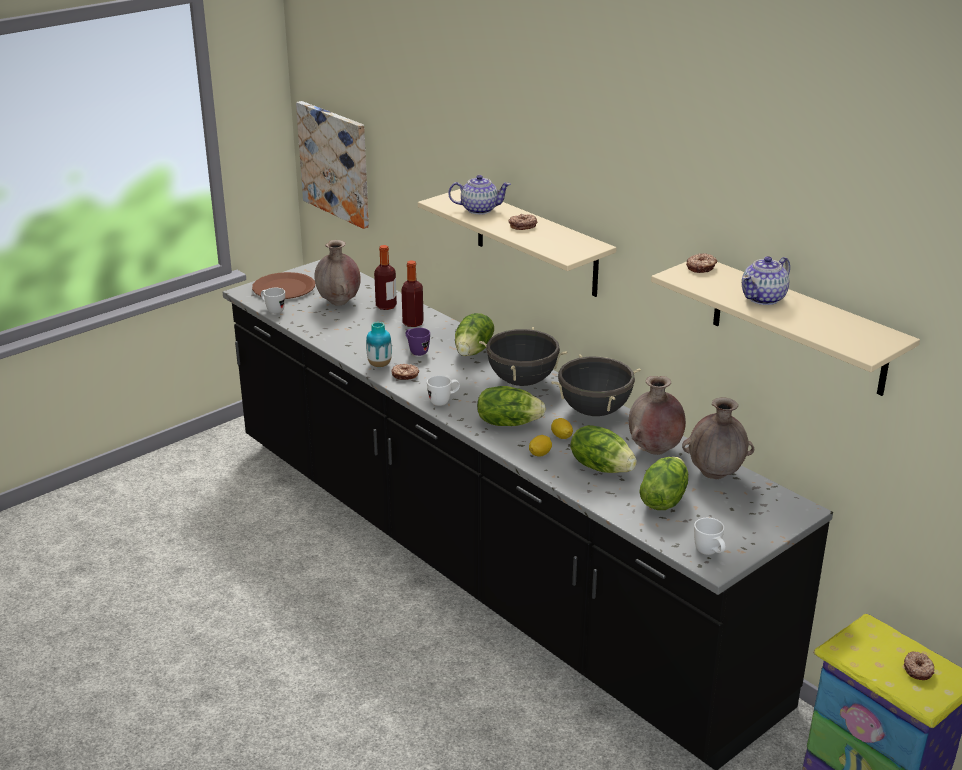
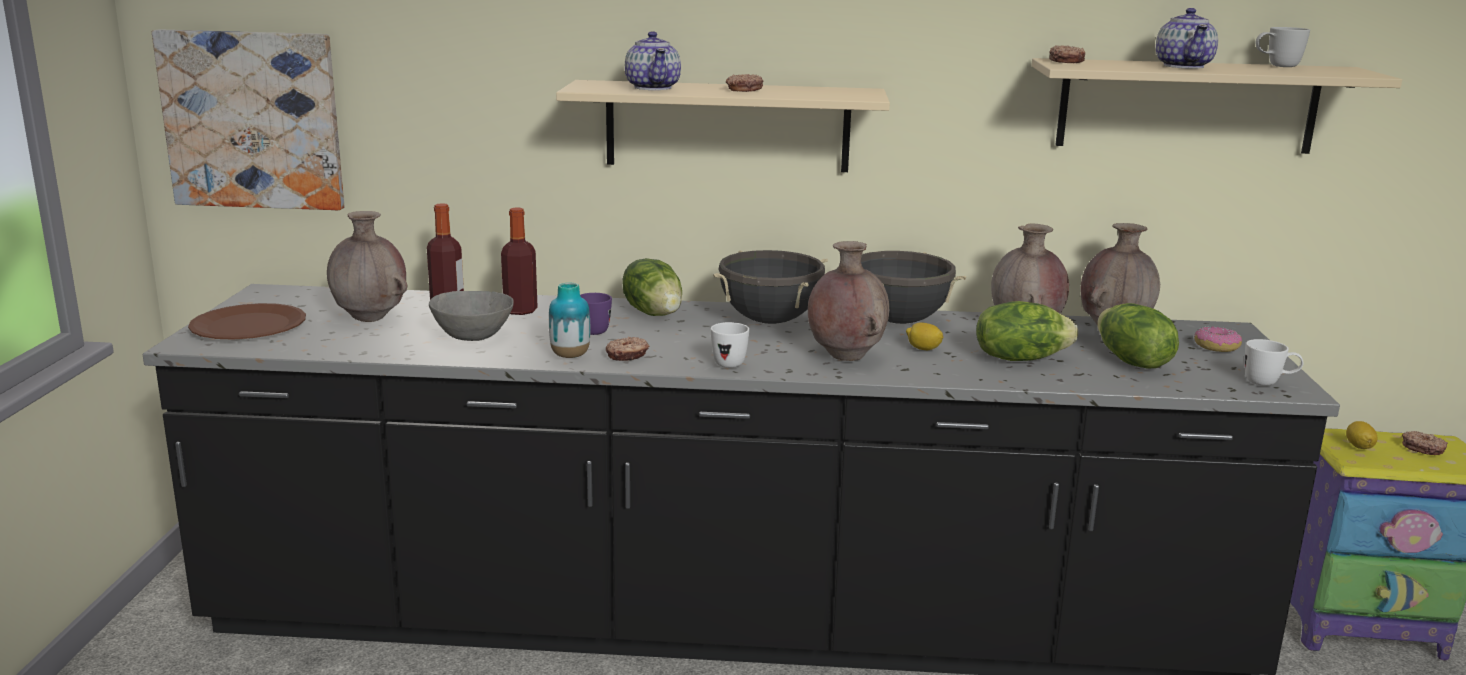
camera: 45 degrees left, 10 degrees down
white mug [261,288,285,314] -> white mug moved to [1255,27,1310,67]
teapot [448,175,511,215] -> teapot turned 120 degrees clockwise [625,31,681,90]
lettuce [477,386,546,426] -> brown vase [808,241,889,361]
lemon [529,435,552,457] -> lemon moved to [1346,421,1377,449]
none -> grey bowl [429,291,514,341]
none -> donut [1194,326,1242,352]

